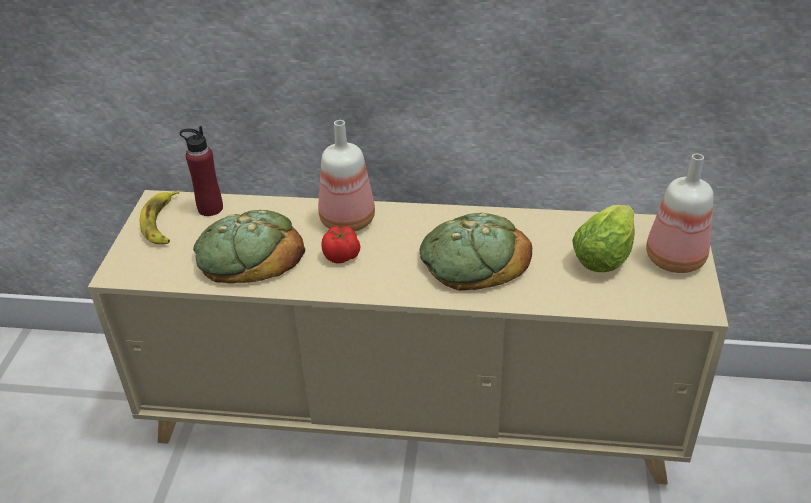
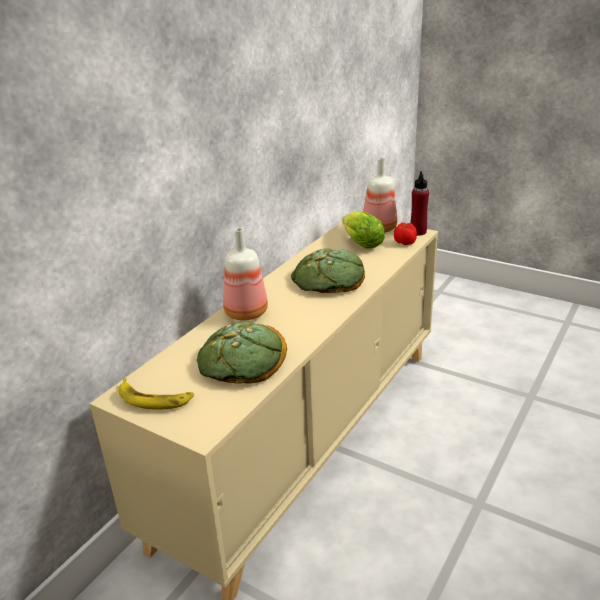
camera: 65 degrees left, 10 degrees down
red bottle [180,126,223,216] -> red bottle moved to [410,171,429,235]
tomato [321,226,360,264] -> tomato moved to [394,222,417,245]

